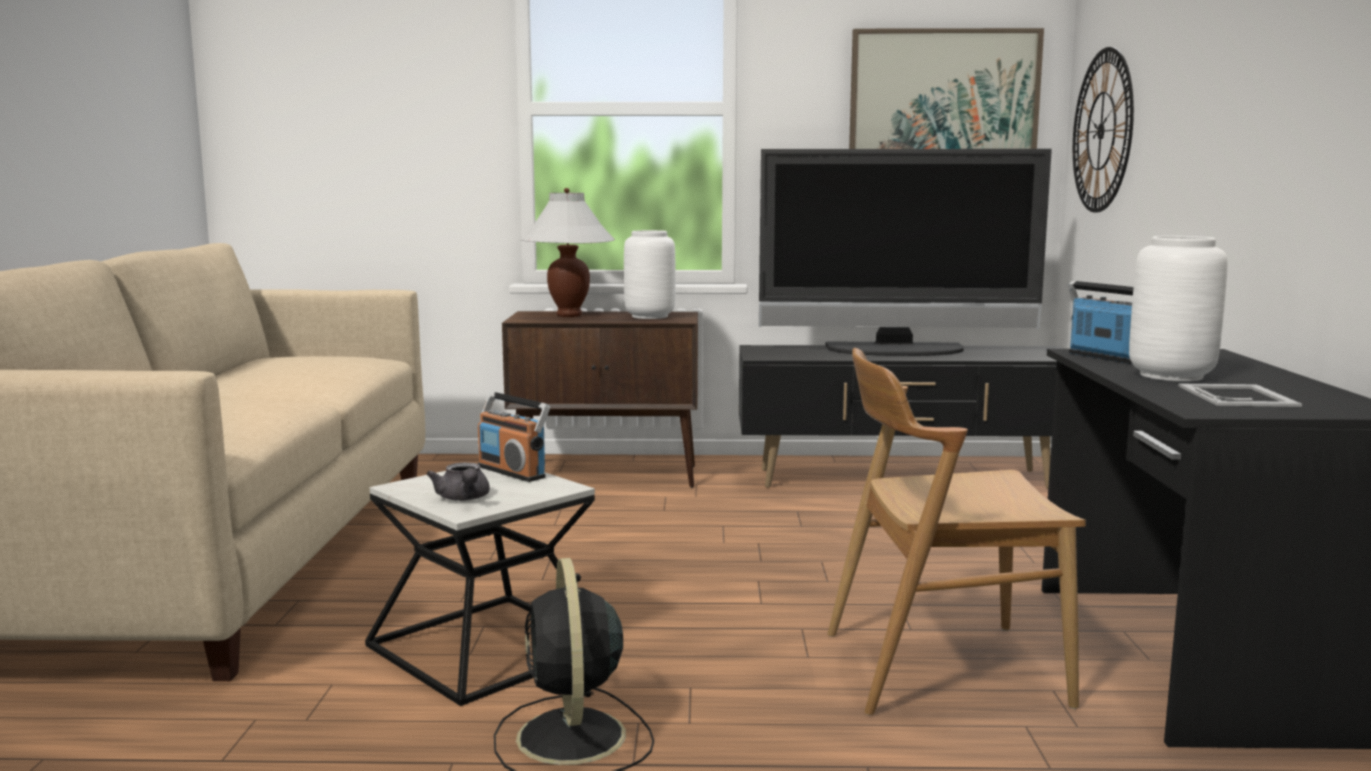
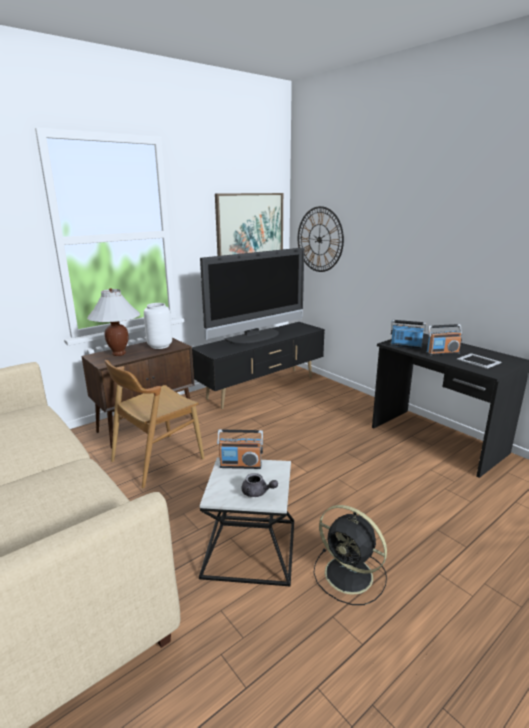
camera: 40 degrees left, 10 degrees up
brown chair [828,348,1086,715] -> brown chair moved to [105,360,204,488]
white vase [1129,236,1228,382] -> radio [427,324,462,355]

